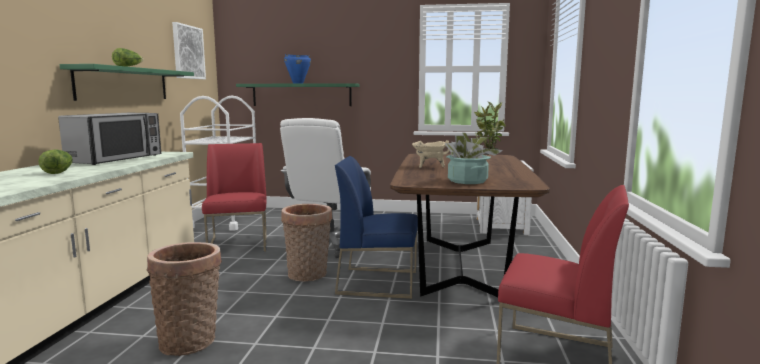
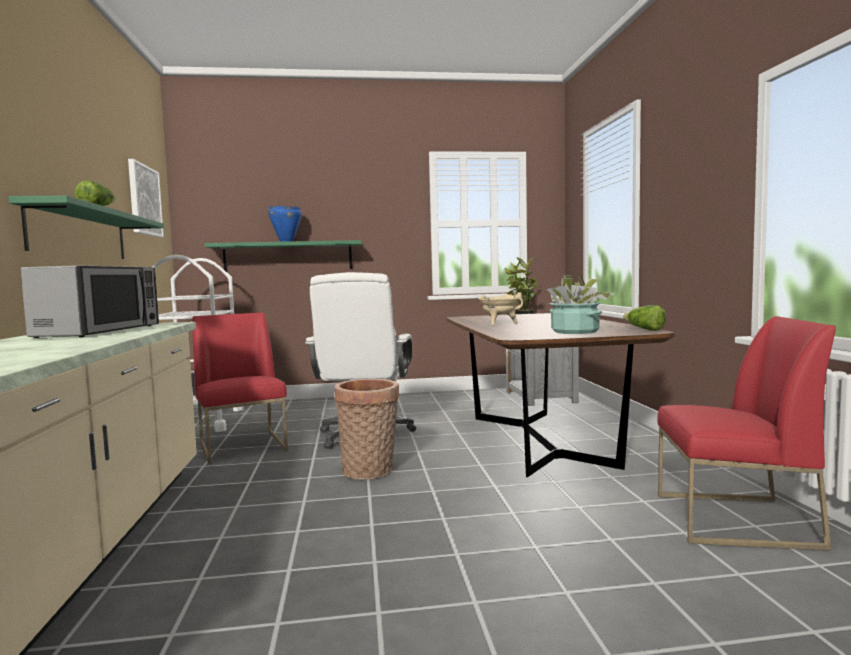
camera: 15 degrees left, 5 degrees down
lettuce [38,149,73,174] -> lettuce moved to [623,305,666,331]
basket [147,242,222,356] -> none
blue chair [335,156,418,299] -> none

